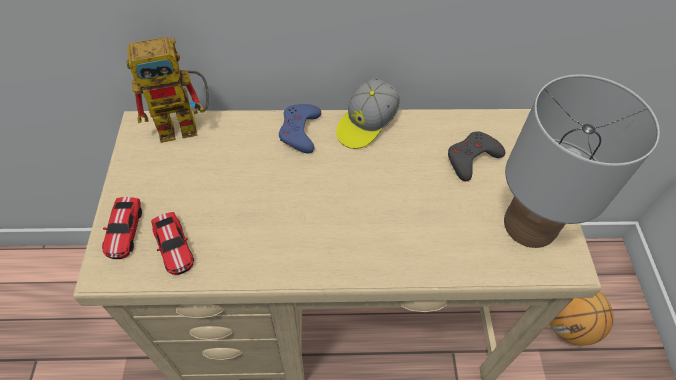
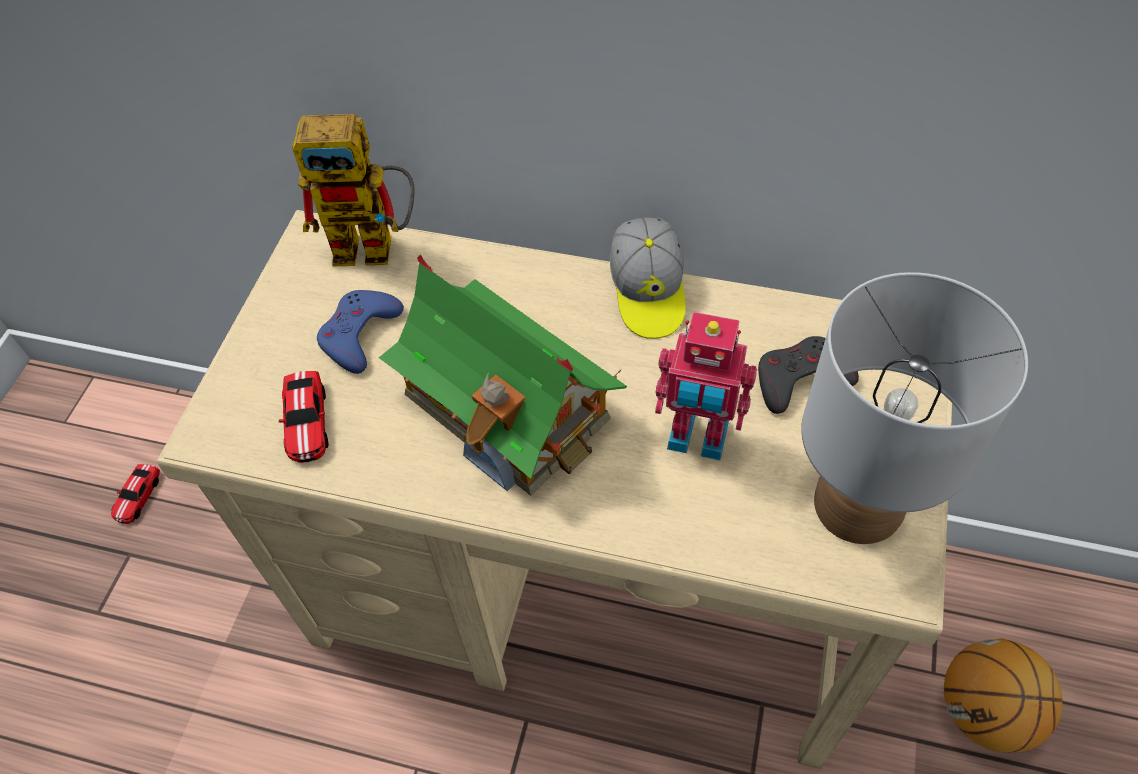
camera: 20 degrees right, 0 degrees up
toy car [102,197,142,259] -> toy car moved to [111,464,160,524]
blue game controller [279,104,321,153] -> blue game controller moved to [317,290,404,374]
cap [336,79,400,149] -> cap turned 60 degrees counterclockwise [610,218,686,339]
none -> toy house [379,254,627,496]
none -> toy robot [655,312,757,460]

